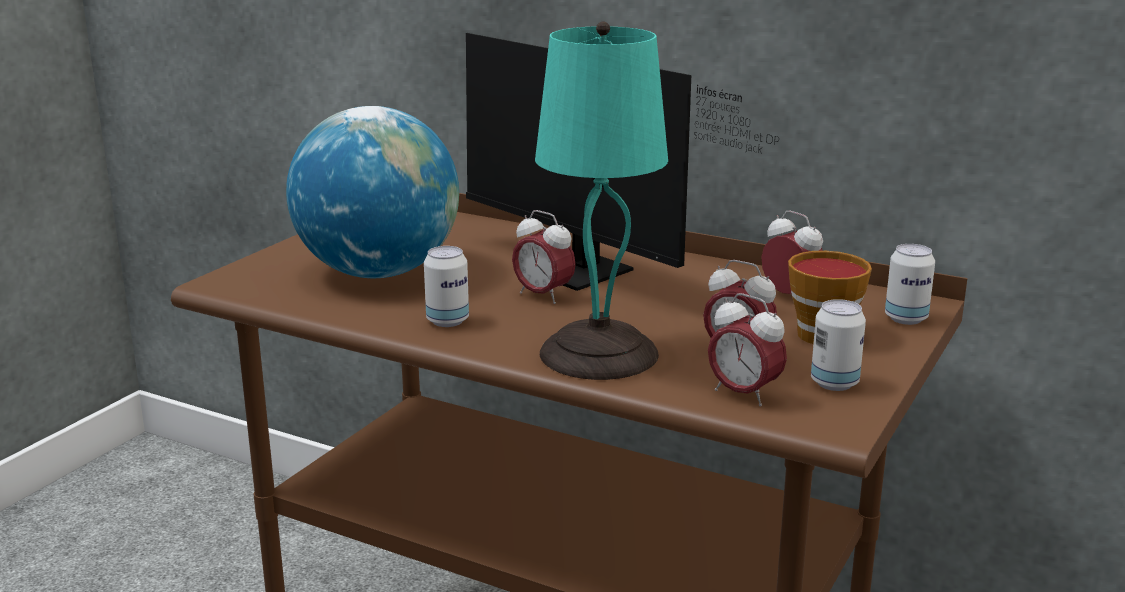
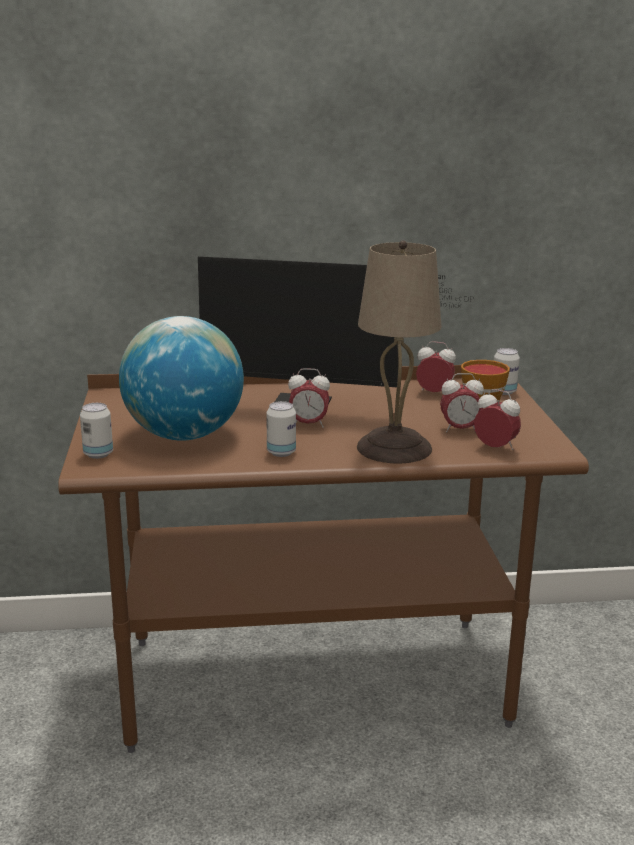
camera: 35 degrees left, 0 degrees up
turquoise table lamp [535,21,668,380] -> beige table lamp [357,240,441,463]
alarm clock [708,293,787,407] -> alarm clock turned 150 degrees counterclockwise [474,389,521,450]
can [811,299,866,391] -> can moved to [80,403,113,459]

